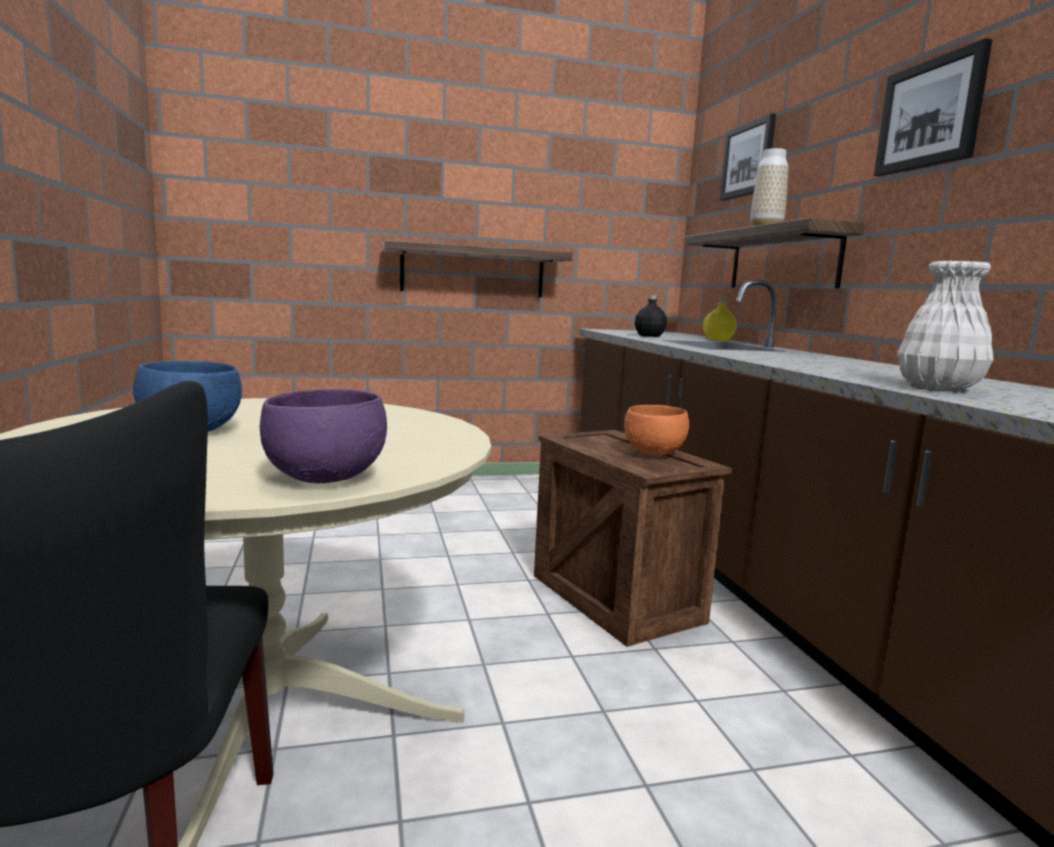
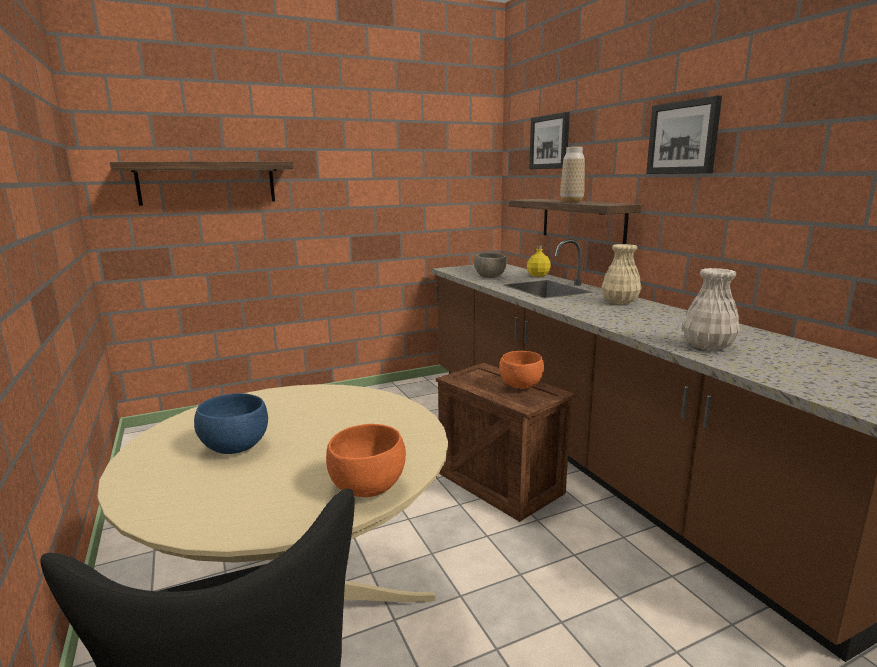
camera: 10 degrees left, 5 degrees up
purple bowl [260,389,387,483] -> orange bowl [326,424,406,497]
shelf [383,240,572,298] -> shelf moved to [110,161,293,206]
black bottle [635,295,667,337] -> grey bowl [474,253,506,278]
none -> beige vase [602,244,642,305]

